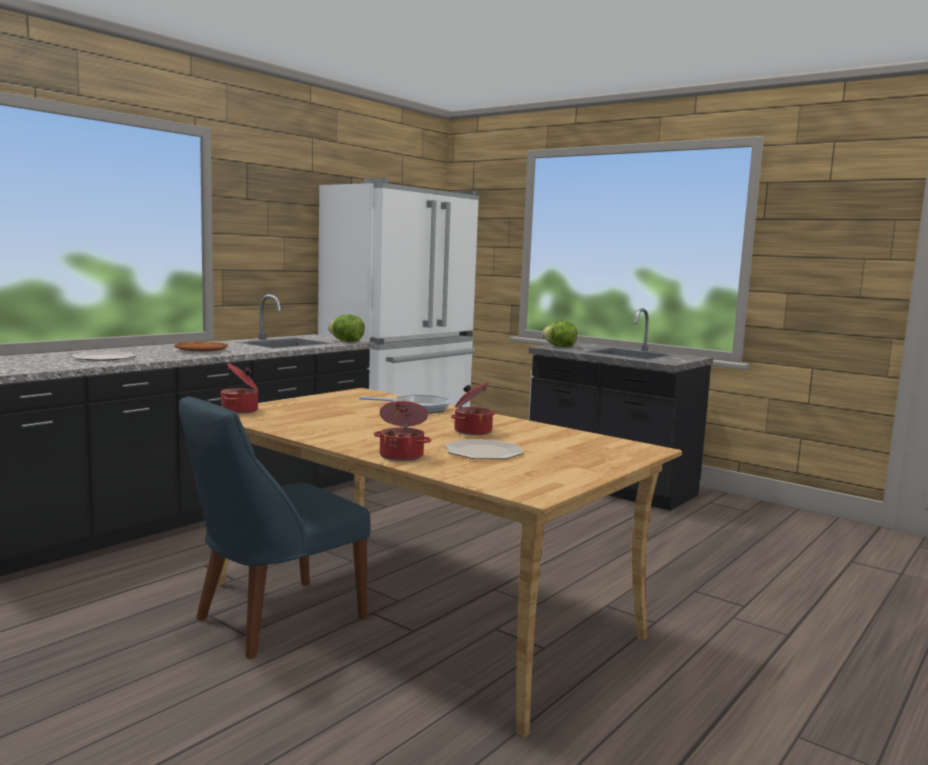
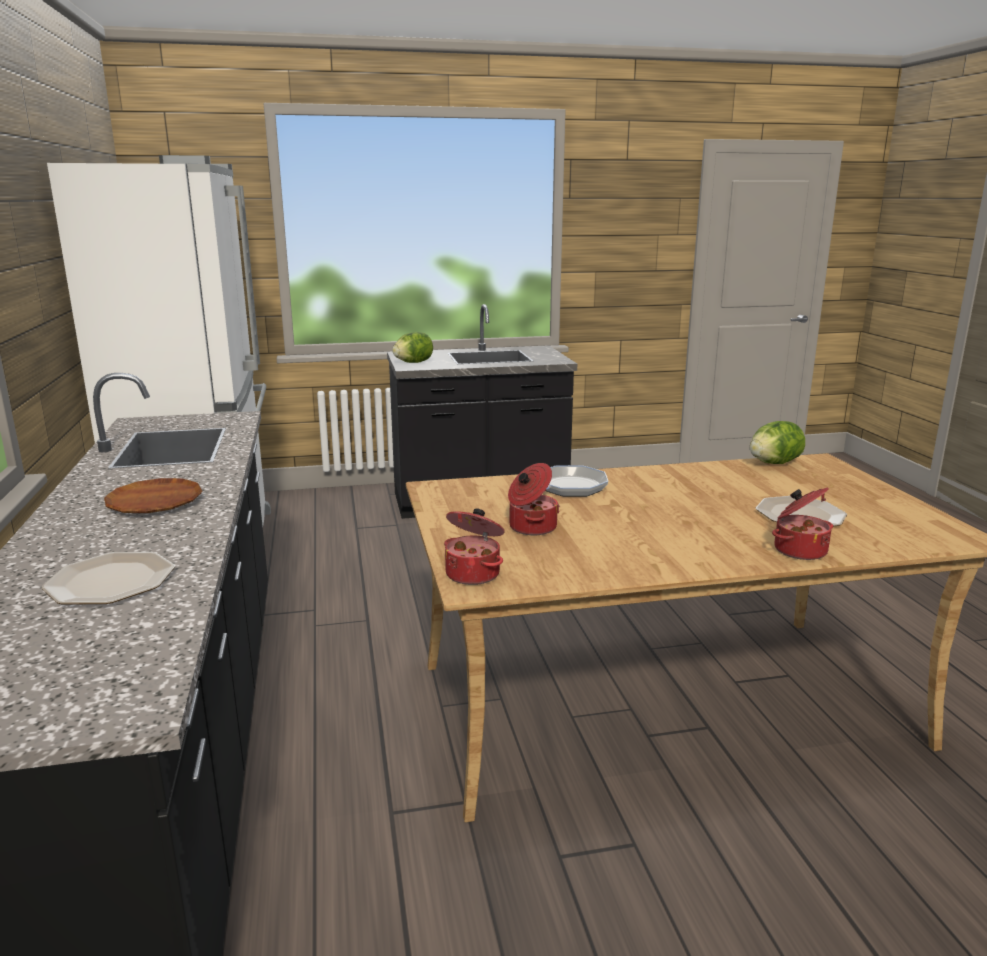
camera: 50 degrees left, 10 degrees up
blue chair [179,396,371,659] -> none
lettuce [328,315,365,342] -> lettuce moved to [750,421,805,464]
cooking pot [451,382,496,435] -> cooking pot moved to [508,463,560,535]

